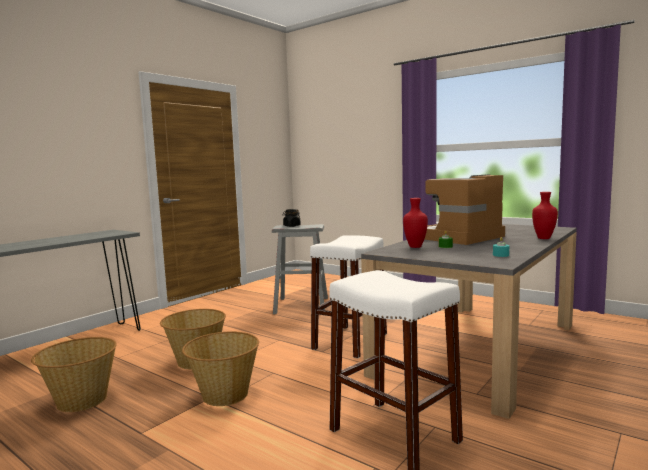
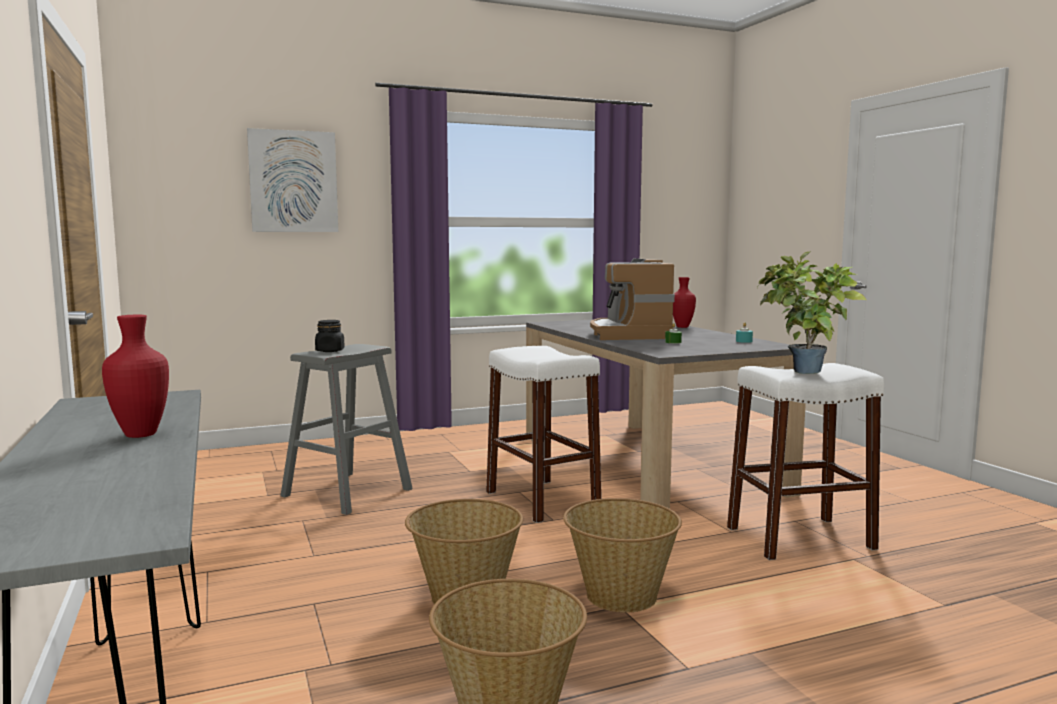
camera: 60 degrees left, 0 degrees up
red vase [403,198,428,248] -> red vase moved to [102,315,169,438]
none -> picture [247,128,338,232]
none -> potted plant [757,252,867,374]

